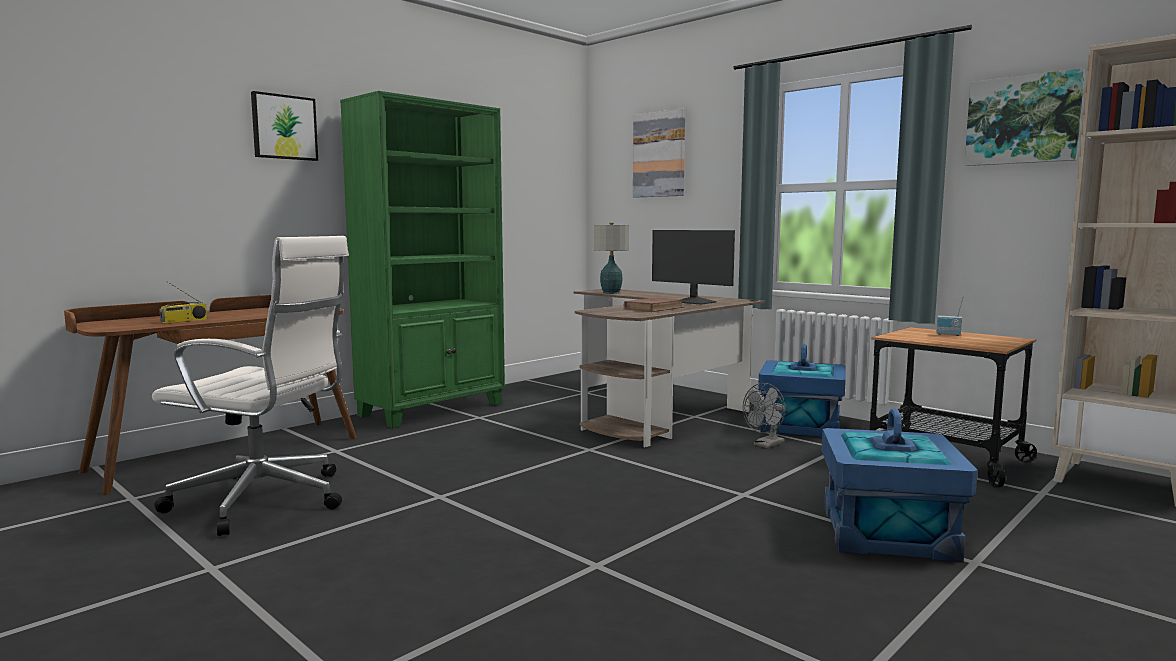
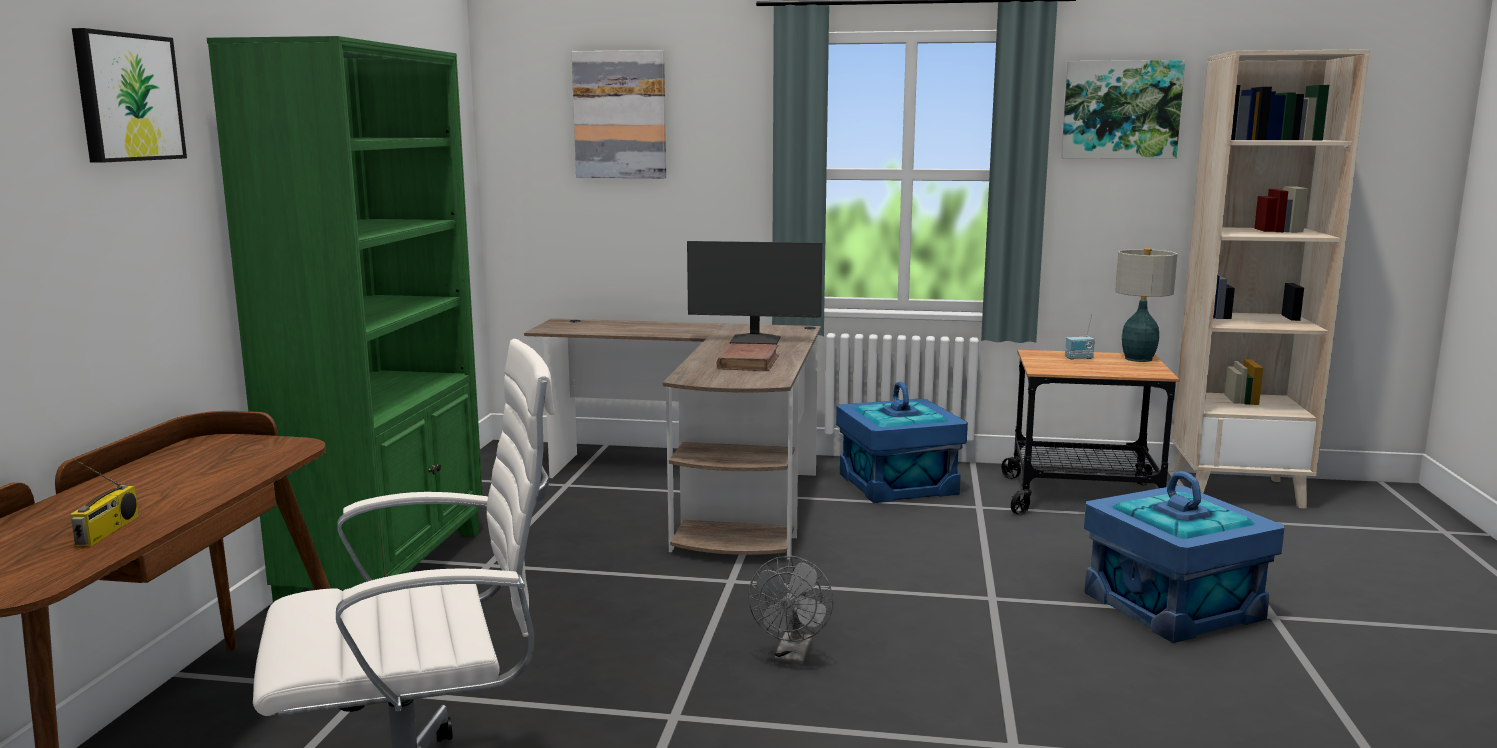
camera: 35 degrees left, 5 degrees up
table lamp [594,222,629,294] -> table lamp moved to [1115,248,1177,362]
grey fan [743,383,786,448] -> grey fan moved to [748,556,833,664]

